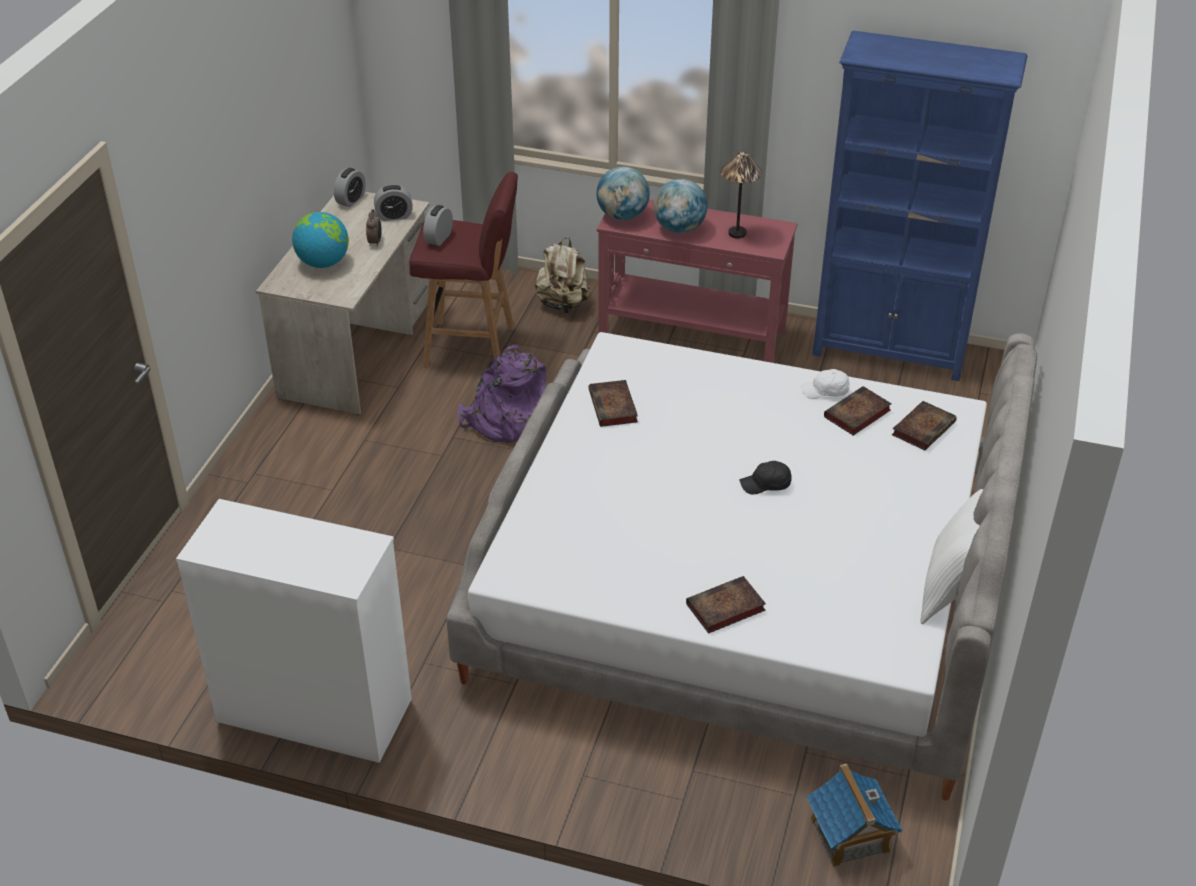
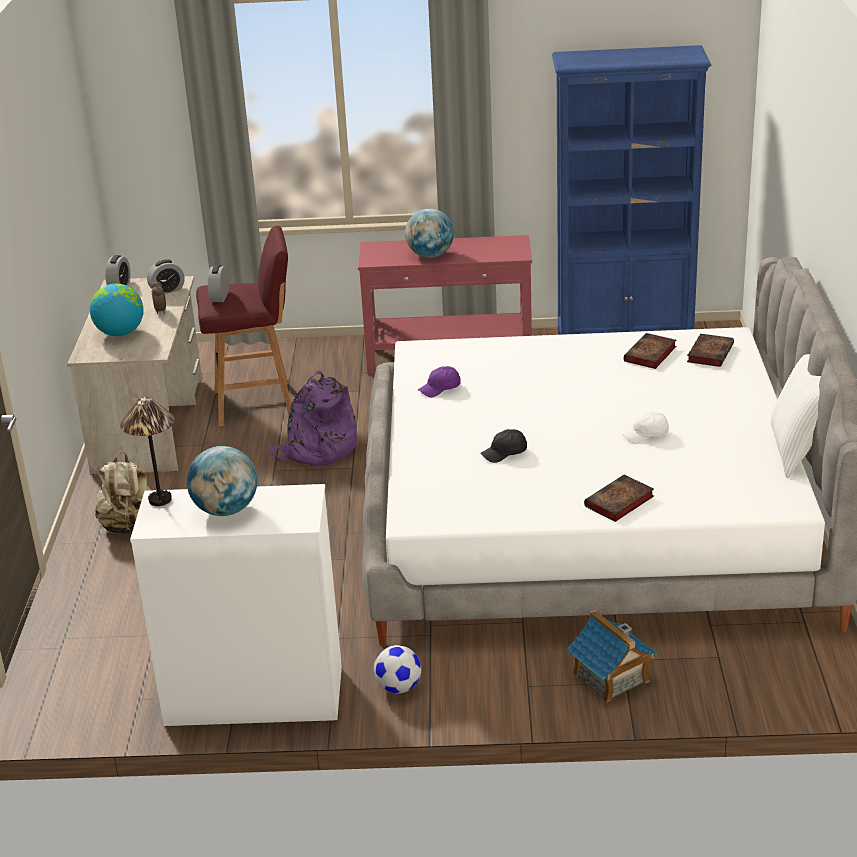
camera: 15 degrees left, 10 degrees down
beige backpack [535,237,590,313] -> beige backpack moved to [95,452,151,534]
book [589,380,638,427] -> purple cap [418,366,461,397]
globe [596,166,650,220] -> globe moved to [187,446,257,516]
table lamp [720,152,763,239] -> table lamp moved to [120,397,175,506]
black cap [740,461,792,495] -> black cap moved to [480,429,527,463]
white cap [801,369,850,399] -> white cap moved to [622,411,669,444]
toy house [806,764,903,867] -> toy house moved to [567,610,657,703]
none -> football [374,645,421,693]

